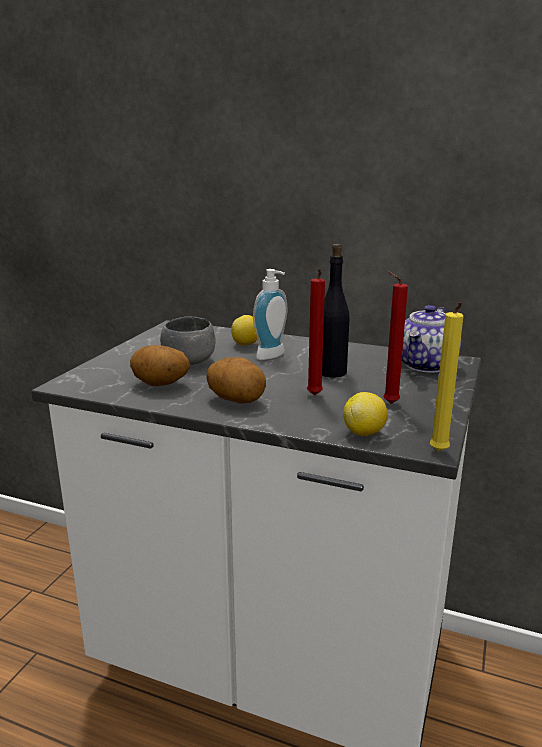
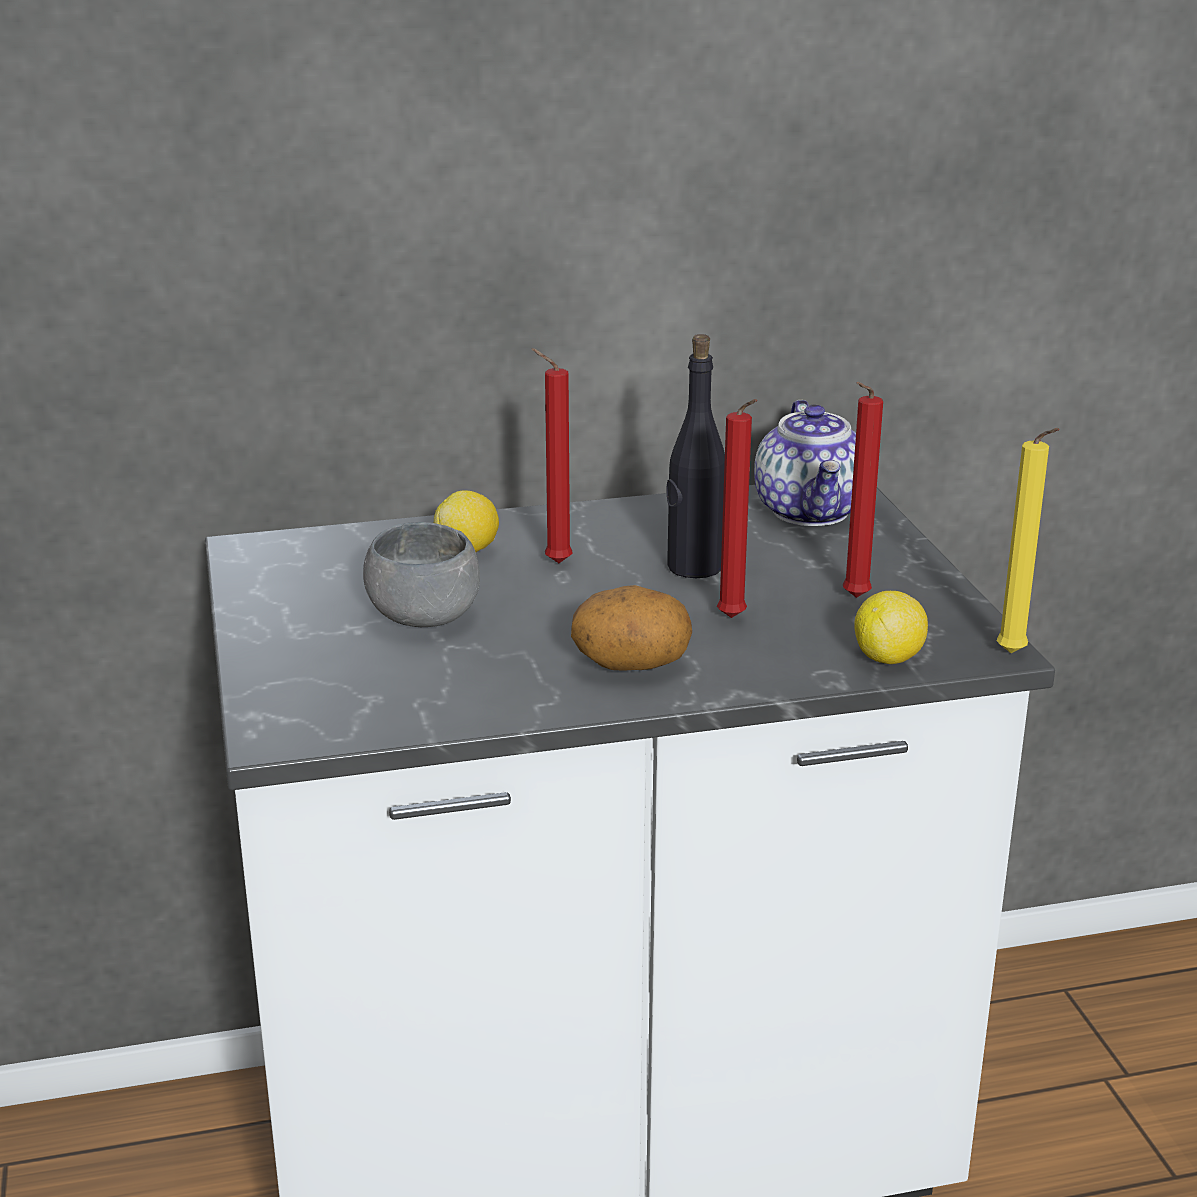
camera: 35 degrees left, 5 degrees up
potato [130,345,190,386] -> none
soap dispenser [253,269,287,360] -> red candle [532,348,573,563]

